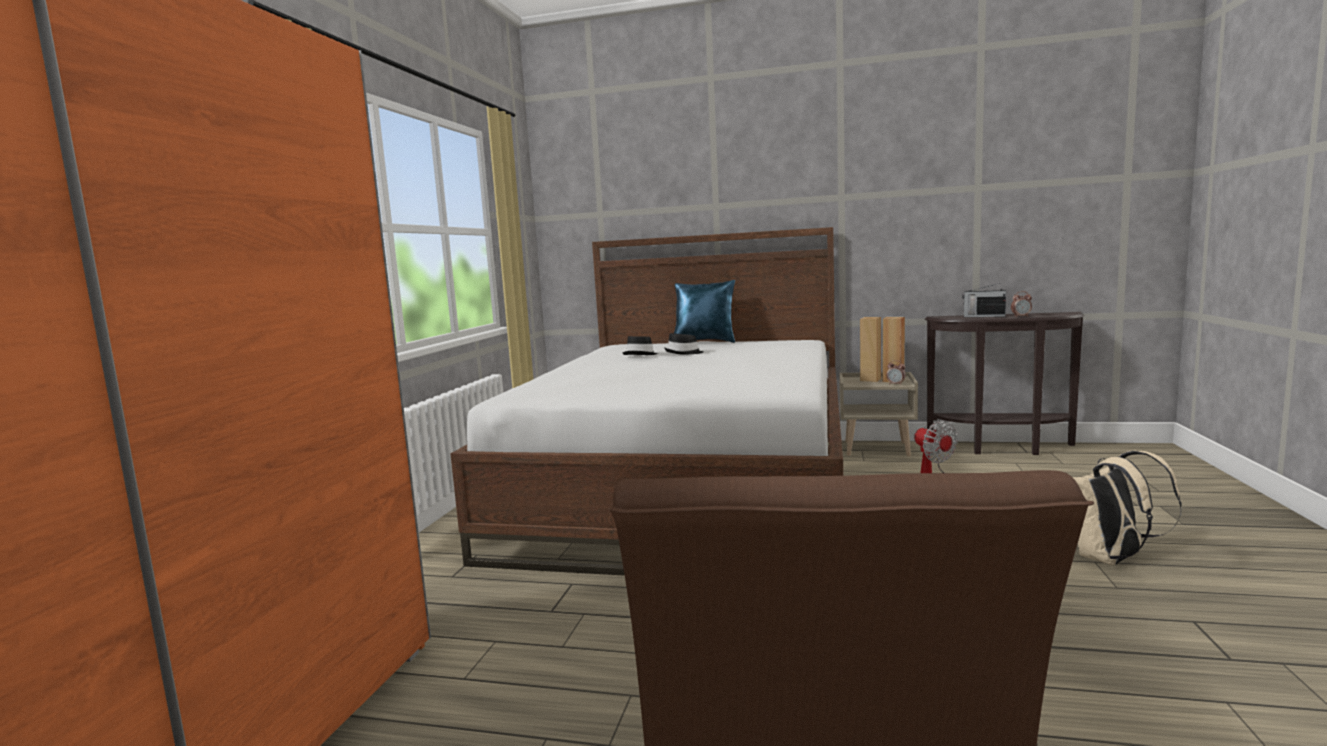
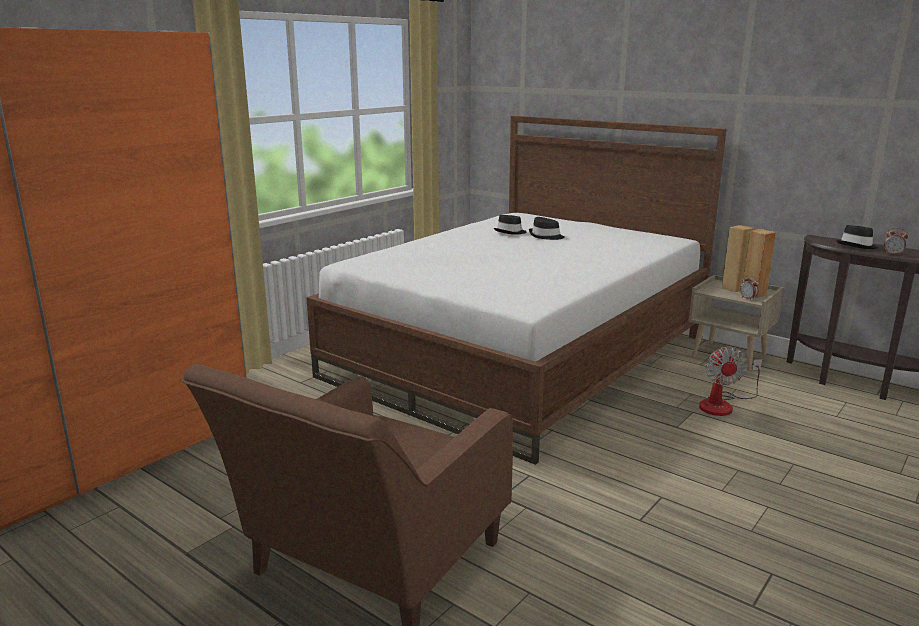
camera: 25 degrees right, 10 degrees up
blue pillow [674,280,735,343] -> none
radio [962,283,1006,317] -> black hat [836,225,878,249]
beige backpack [1073,451,1182,566] -> none

